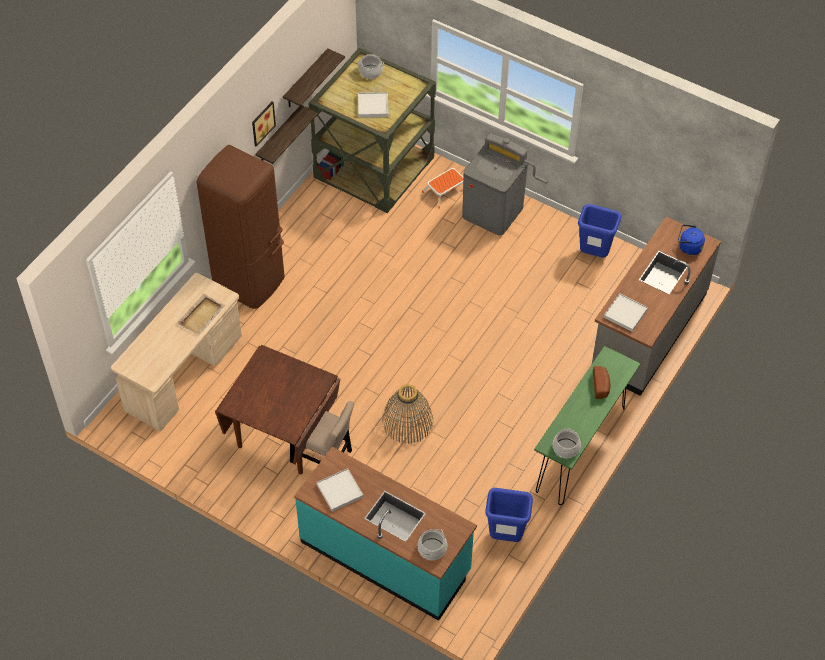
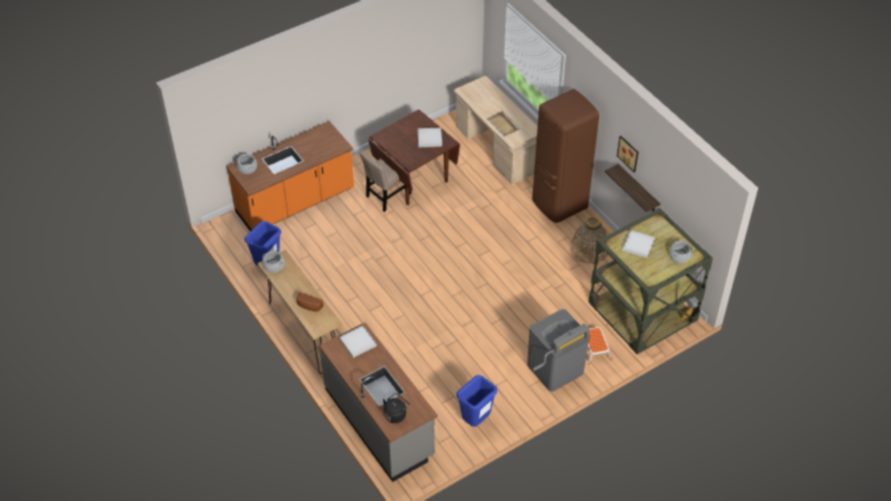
camera: 115 degrees right, 5 degrees down
shelf [283,49,345,108] -> none
turquoise counter [294,447,477,621] -> orange counter [226,121,354,231]
white tray [317,468,364,512] -> white tray moved to [417,127,442,147]
basket [382,384,433,444] -> basket moved to [570,216,608,264]
green console table [534,346,641,505] -> brown console table [257,250,343,374]
blue kettle [678,224,705,255] -> black kettle [383,393,410,423]

